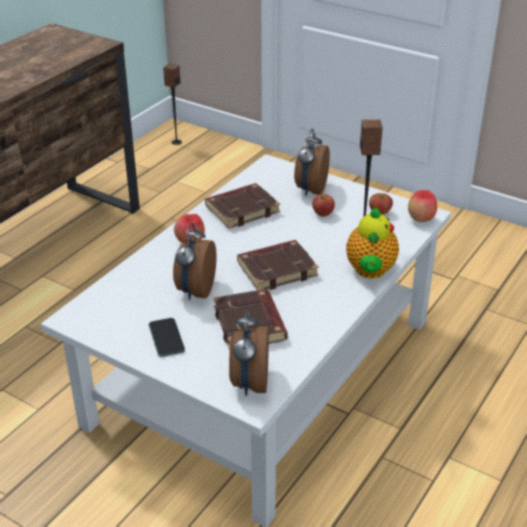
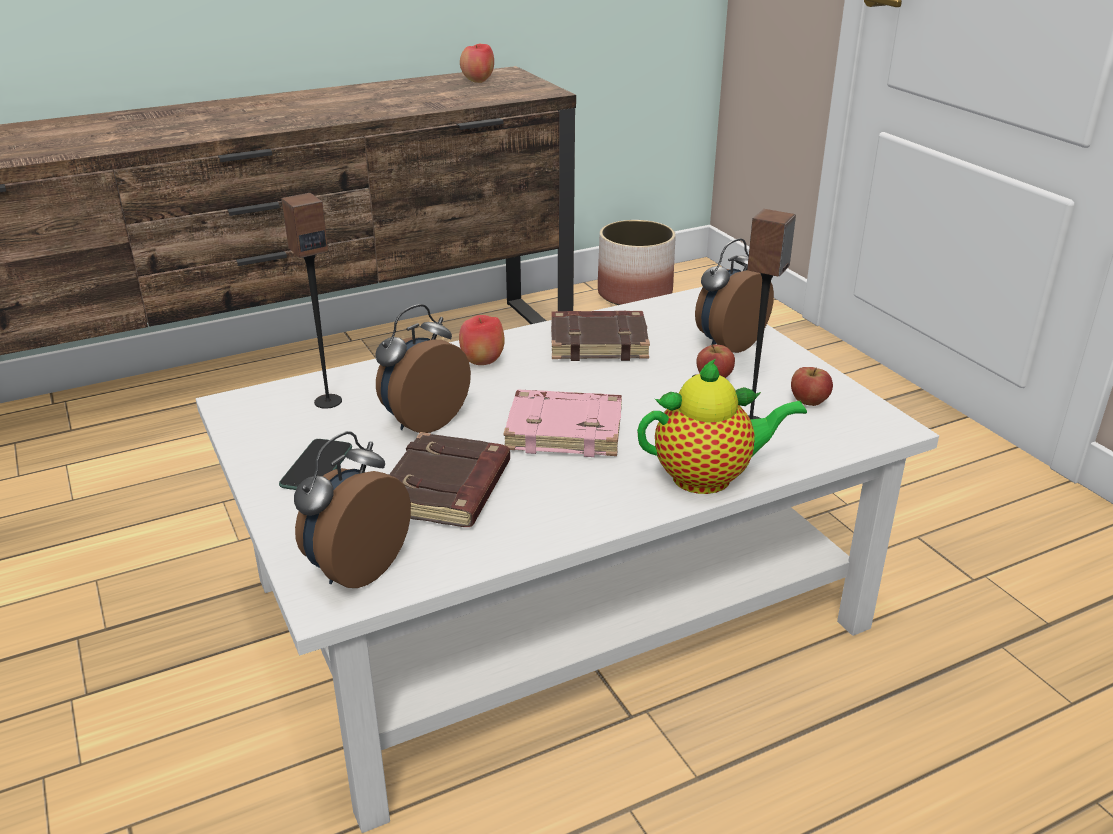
camera: 30 degrees right, 5 degrees down
speaker [163,63,182,145] -> speaker moved to [281,193,342,409]
brown book [237,240,319,290] -> pink book [503,390,622,457]
teapot [346,207,399,278] -> teapot turned 135 degrees counterclockwise [637,359,807,494]
apple [408,190,437,222] -> apple moved to [460,44,494,83]
none -> planter [598,220,676,305]

